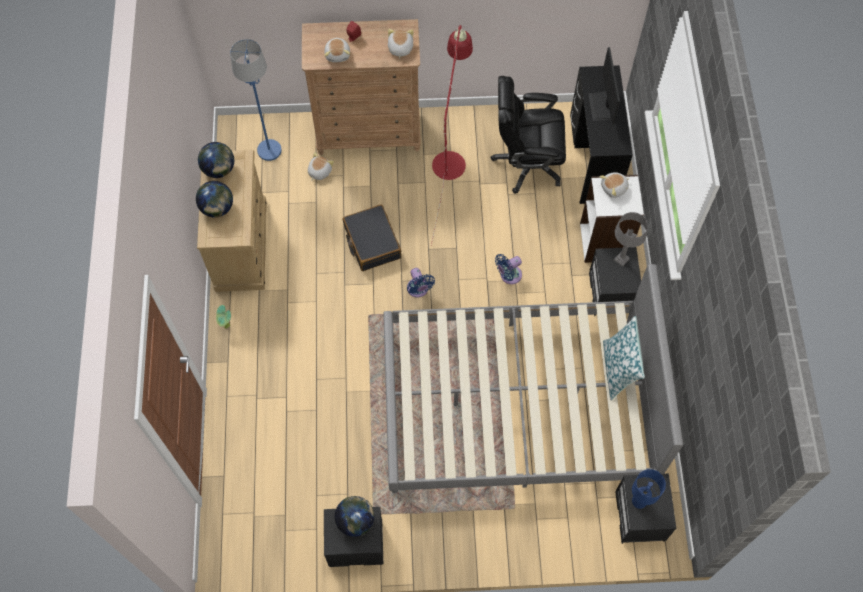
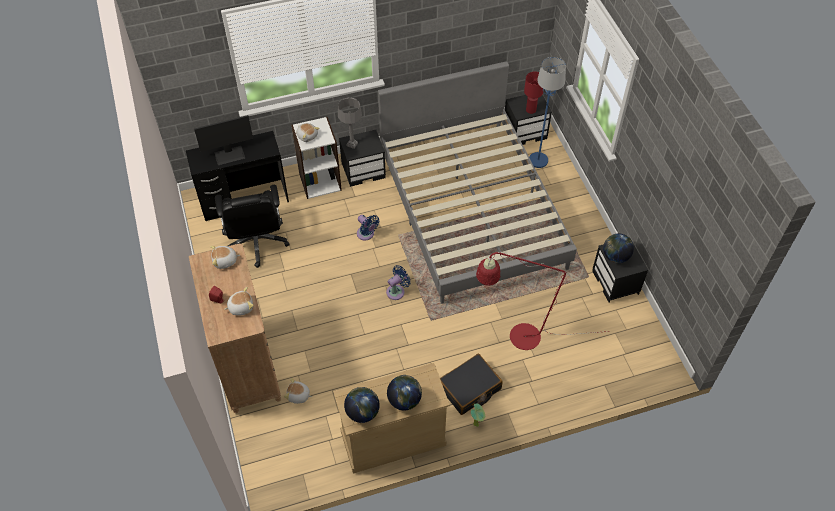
camera: 105 degrees left, 10 degrees down
blue floor lamp [230,39,282,161] -> blue floor lamp moved to [529,57,566,168]
black suitcase [343,205,401,271] -> black suitcase moved to [440,354,502,415]
red floor lamp [431,25,473,245] -> red floor lamp moved to [476,252,610,350]
pillow [603,316,645,400] -> none
blue table lamp [632,469,666,509] -> red table lamp [524,72,544,114]

